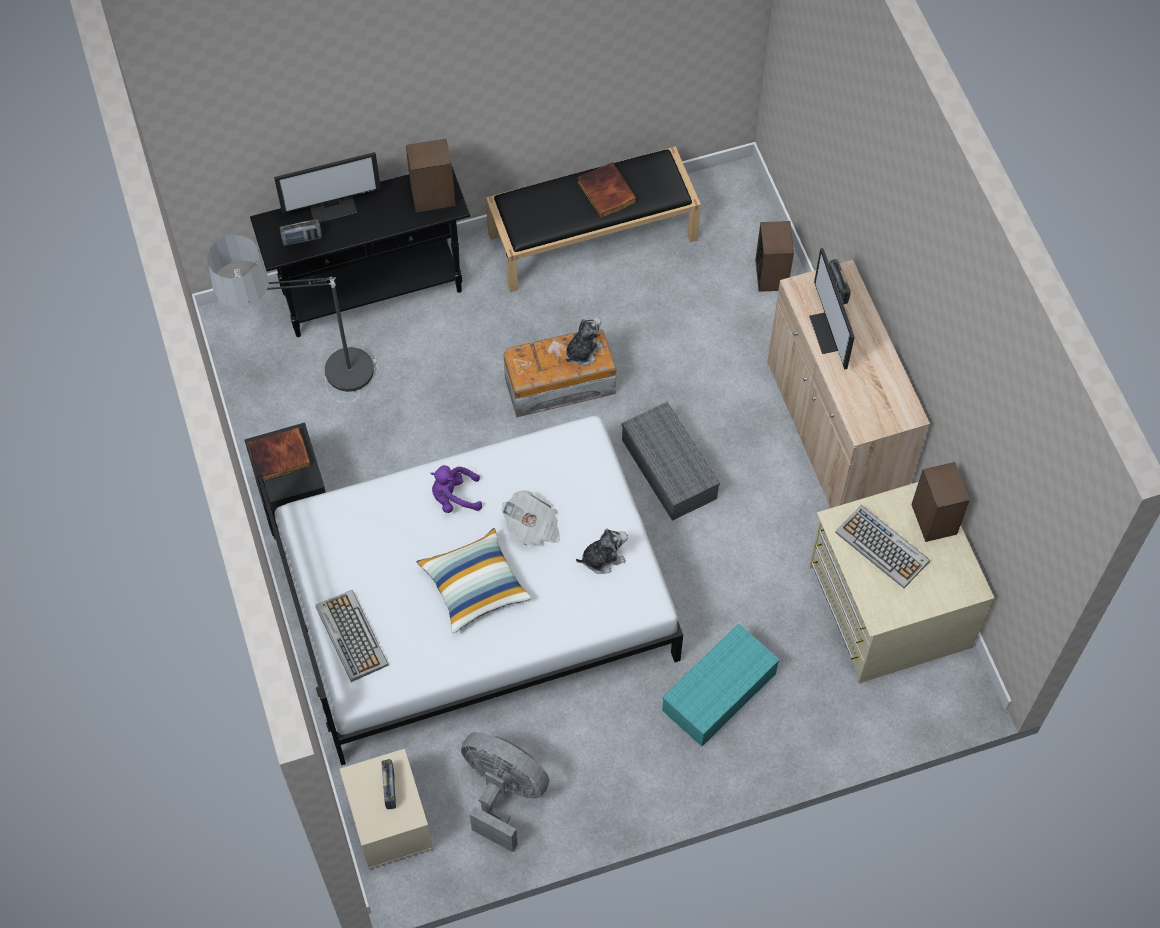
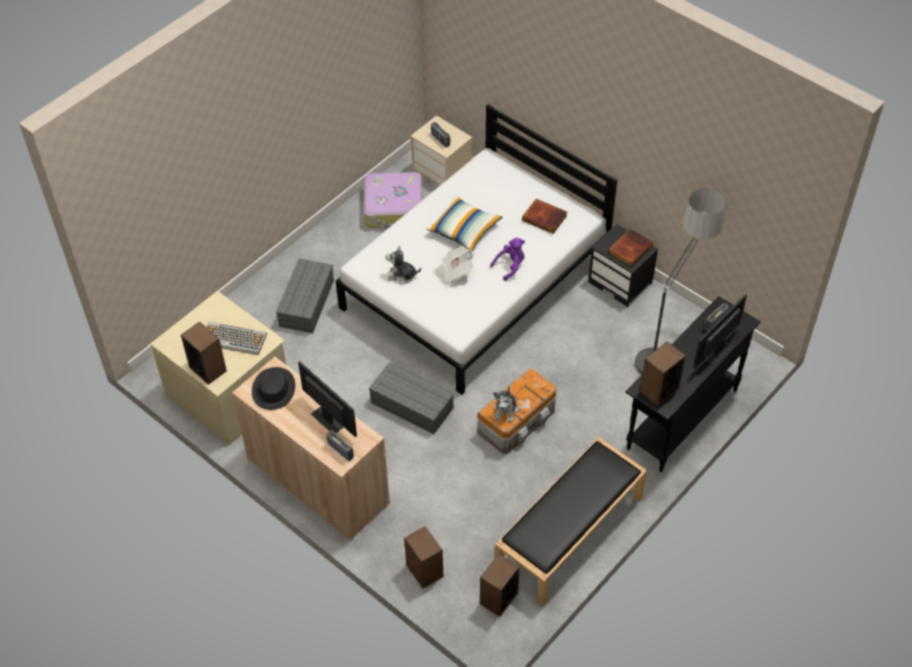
camera: 150 degrees right, 10 degrees down
keyboard [316,590,389,682] -> none
grey fan [461,732,549,852] -> suitcase [364,172,422,228]
plush toy [576,528,628,574] -> plush toy turned 60 degrees clockwise [385,246,421,284]
book [577,162,637,219] -> book moved to [522,199,567,234]
turquoise storage box [662,624,780,747] -> grey storage box [276,259,334,333]
none -> black hat [252,367,295,410]
none -> speaker [480,554,520,617]

